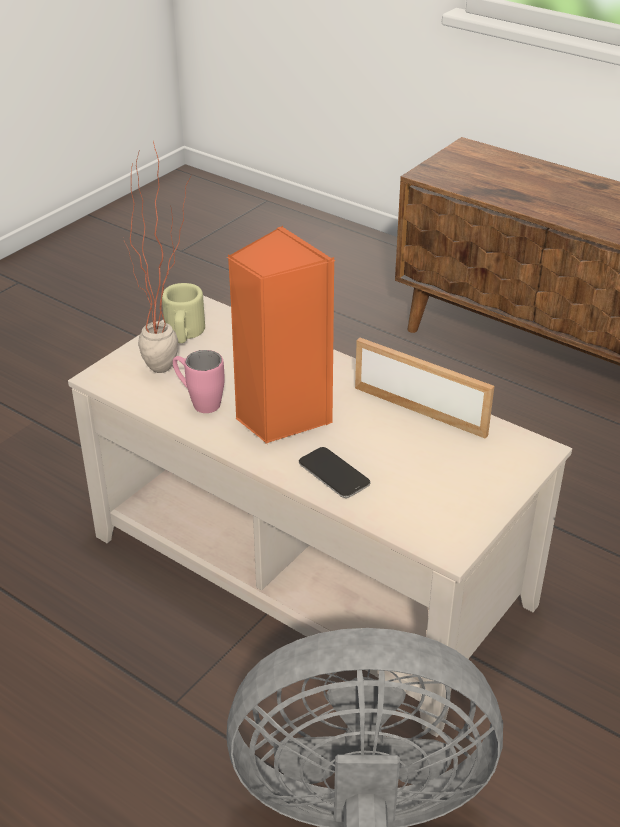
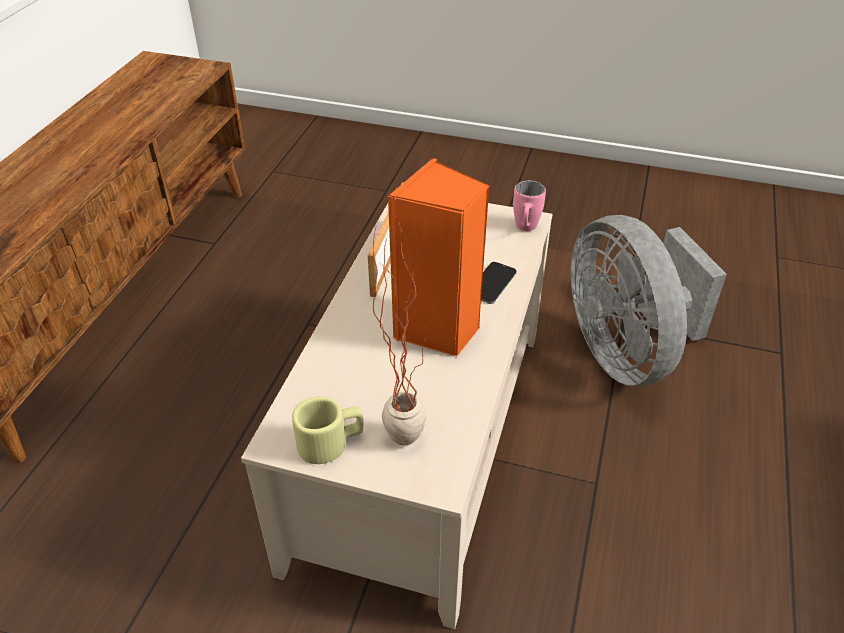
camera: 110 degrees left, 5 degrees up
pink mug [173,350,225,413] -> pink mug moved to [513,180,546,231]

